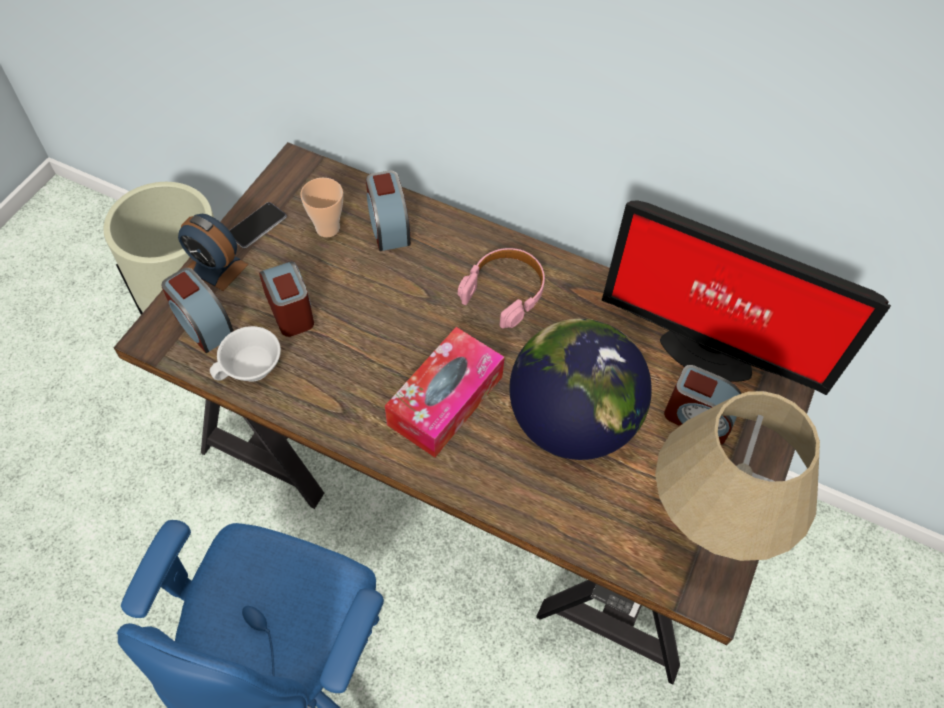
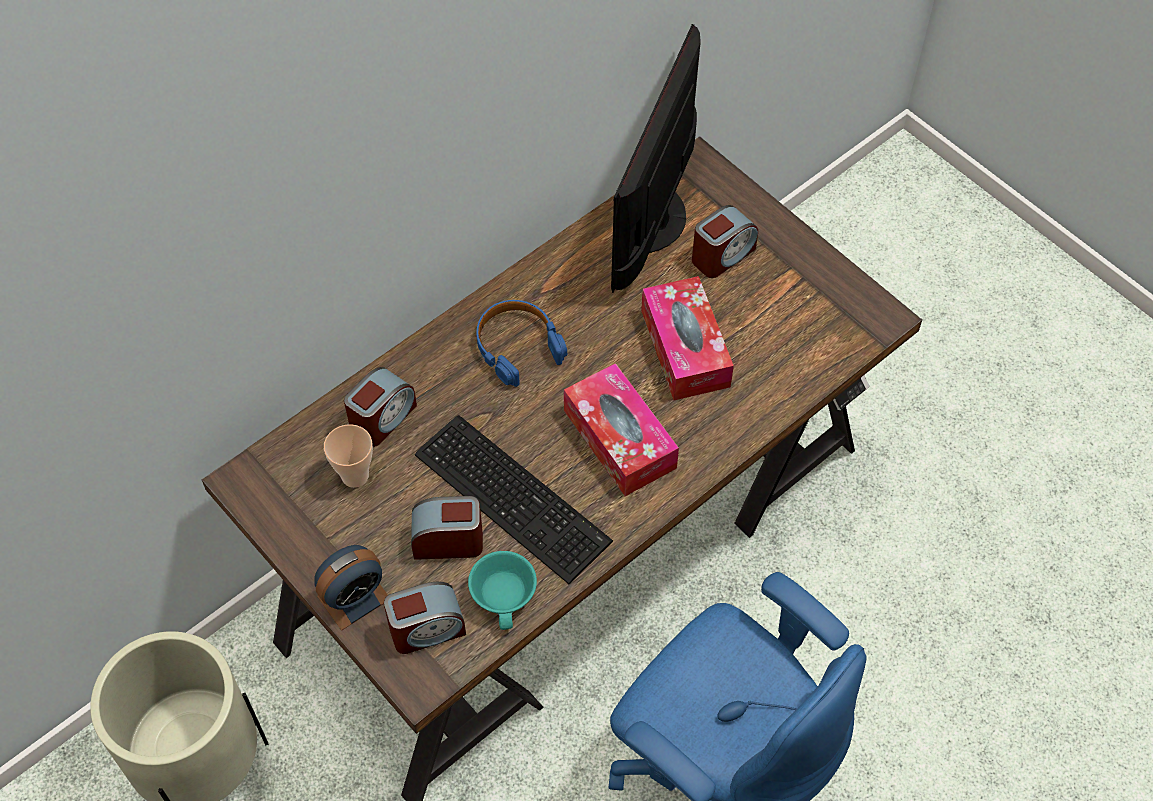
camera: 65 degrees left, 0 degrees up
white cup [210,326,281,382] -> turquoise cup [468,551,537,630]
phone [229,202,287,248] -> none
alarm clock [366,170,411,251] -> alarm clock turned 60 degrees counterclockwise [344,367,417,447]
pink headphones [458,248,545,329] -> blue headphones [476,300,567,387]
globe [509,319,652,460] -> tissue box [641,276,734,400]
monitor [602,200,891,395] -> monitor turned 150 degrees clockwise [611,24,701,293]
beige table lamp [655,391,820,561] -> none
none -> keyboard [415,415,613,584]

